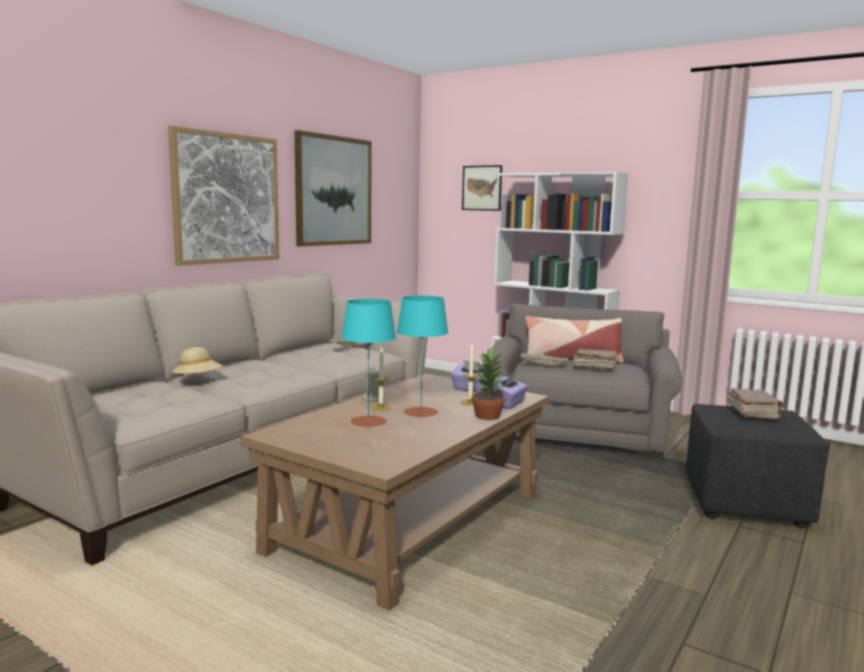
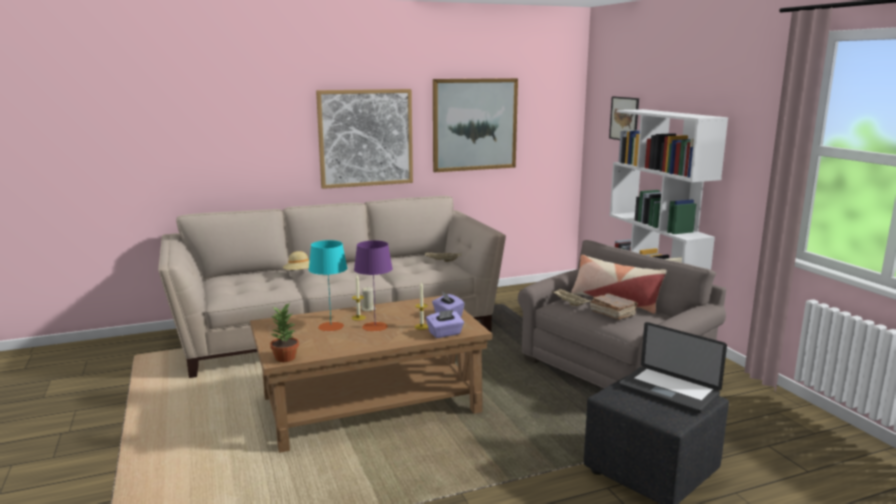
camera: 35 degrees right, 5 degrees up
turquoise table lamp [397,295,448,417] -> purple table lamp [354,240,393,332]
potted plant [471,347,506,420] -> potted plant moved to [270,303,299,362]
brown book [727,388,785,420] -> laptop [619,322,727,413]

